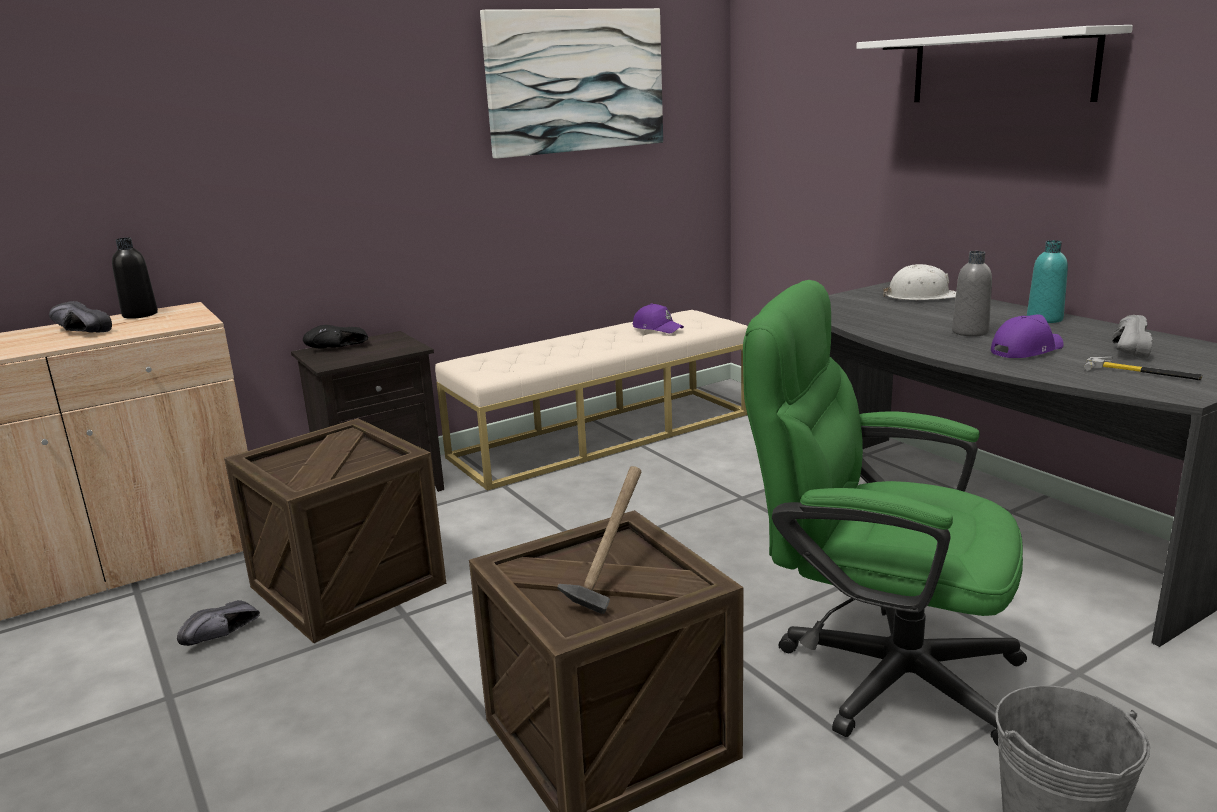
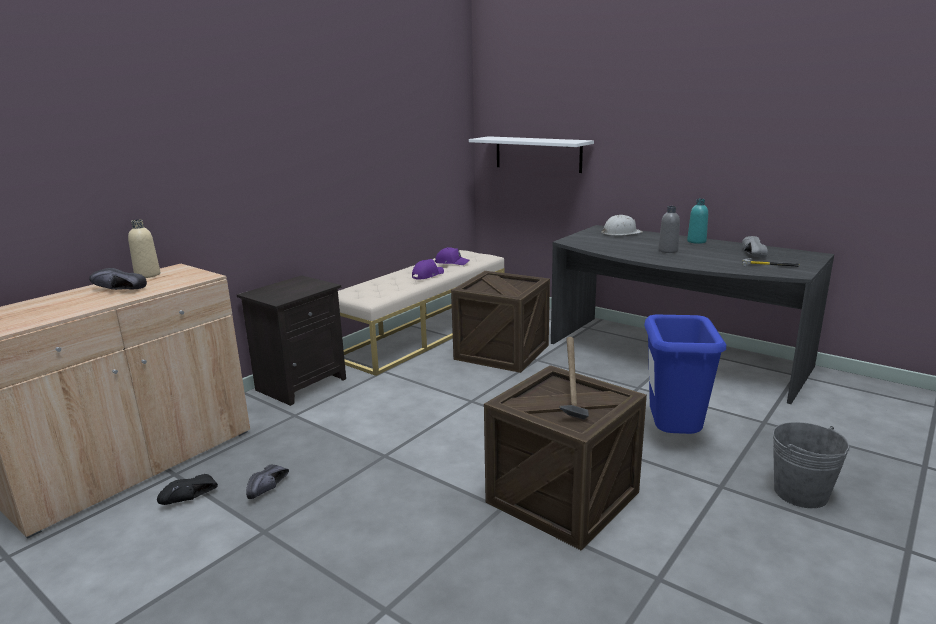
camera: 20 degrees left, 0 degrees up
black bottle [112,238,158,319] -> beige bottle [128,220,160,278]
crate [224,418,446,643] -> crate moved to [451,271,550,373]
black shoe [303,325,368,348] -> black shoe moved to [157,474,218,505]
picture [480,8,663,159] -> none
green office chair [743,280,1027,746] -> blue trash can [644,315,726,434]
white shelf [856,25,1133,102] -> white shelf moved to [469,136,594,173]
purple cap [991,315,1063,358] -> purple cap moved to [412,259,444,279]

